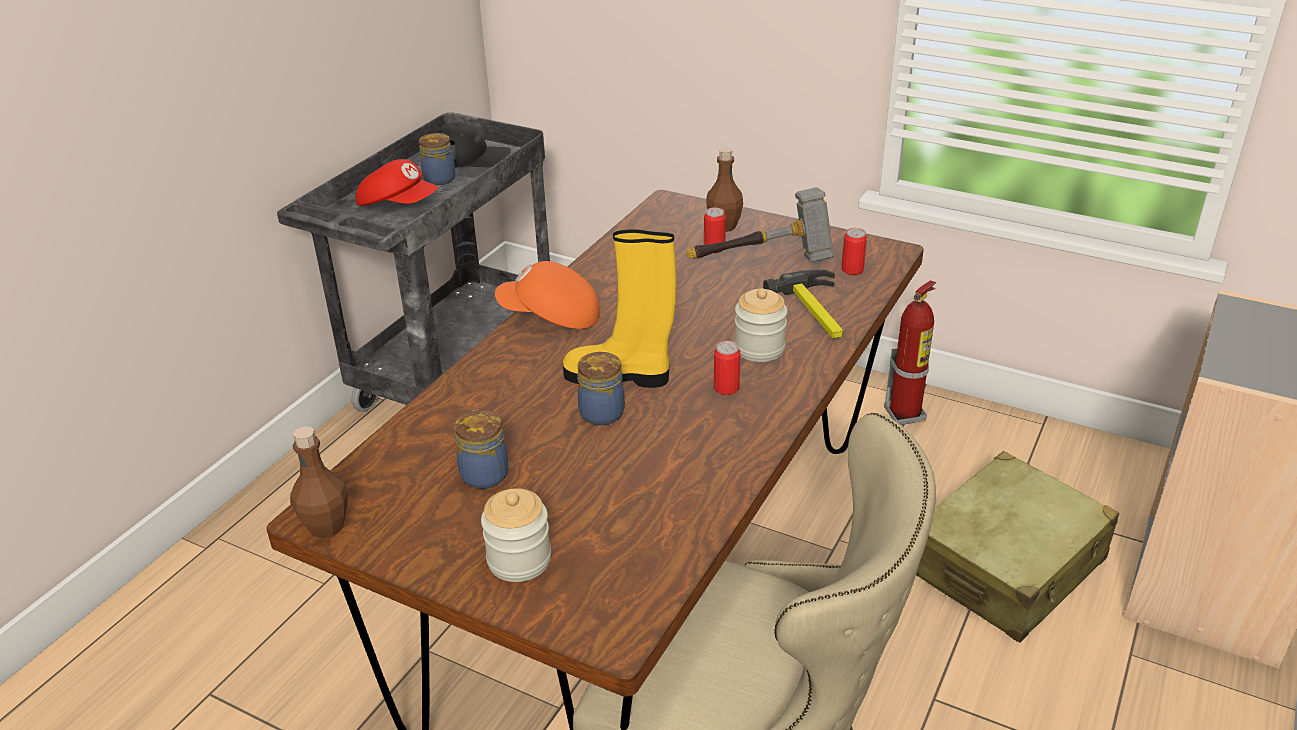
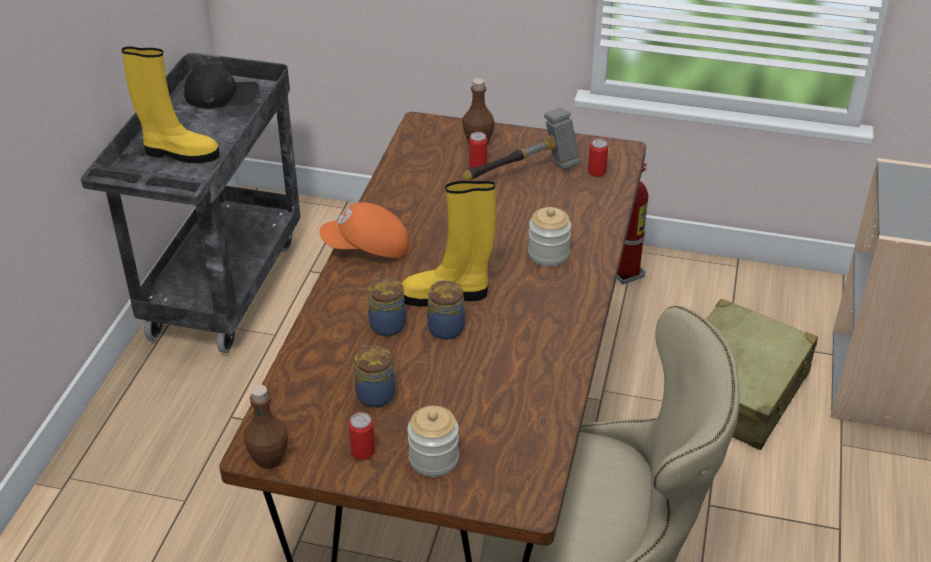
camera: 15 degrees left, 5 degrees up
red cap [355,159,438,206] -> yellow boot [122,47,219,163]
jar [419,133,455,185] -> jar moved to [368,278,406,336]
can [714,341,740,395] -> can moved to [349,412,375,460]
hammer [763,270,843,339] -> none

